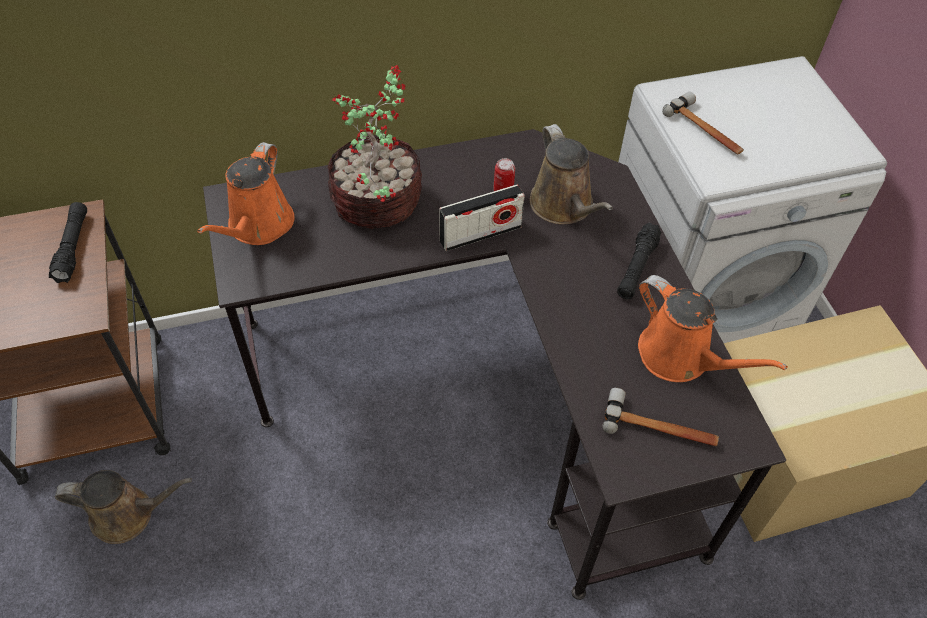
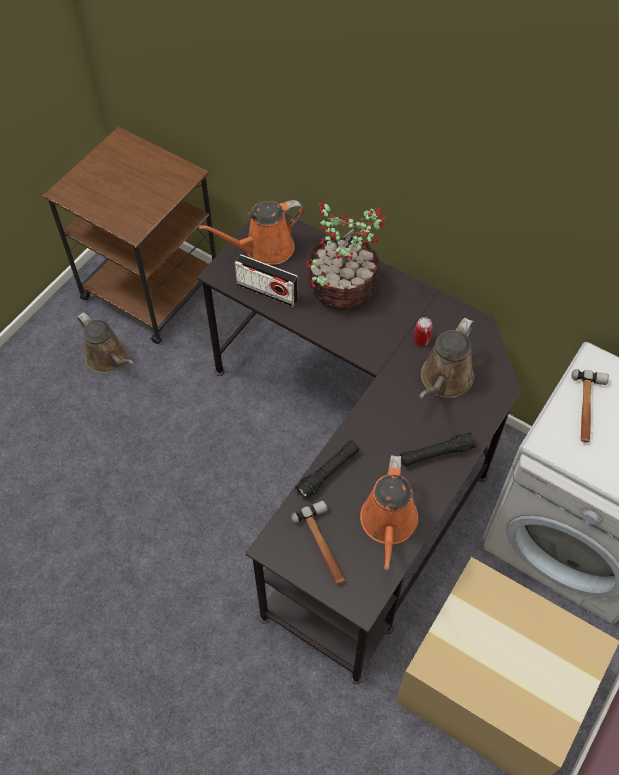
camera: 50 degrees right, 5 degrees up
black flashlight [49,202,87,283] -> black flashlight moved to [295,440,359,499]
radio [439,185,525,251] -> radio moved to [235,254,298,307]

